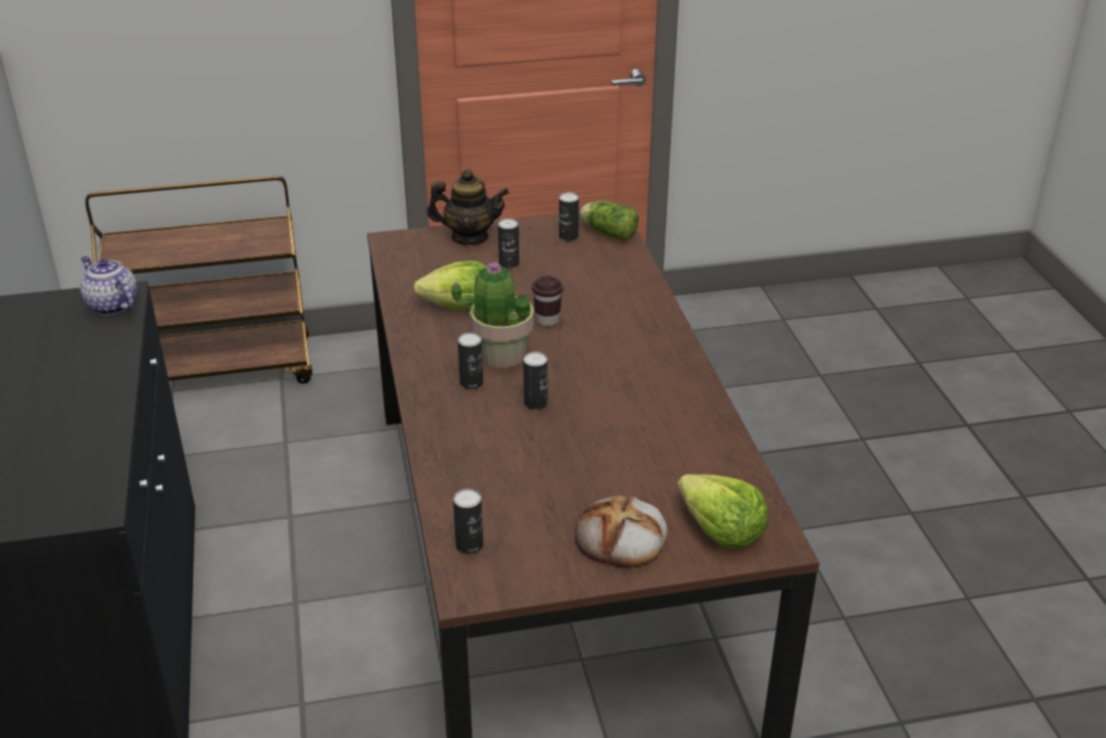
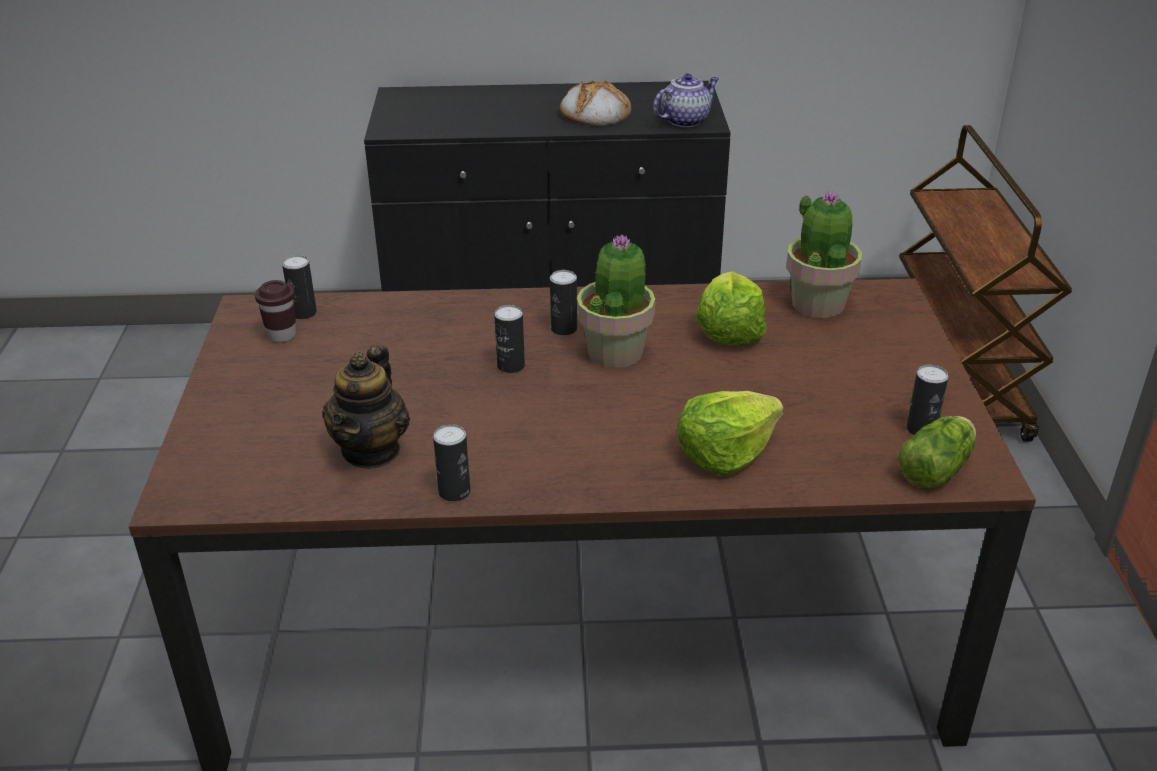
camera: 100 degrees right, 0 degrees up
teapot [427,169,509,245] -> teapot moved to [322,344,410,469]
can [498,218,519,268] -> can moved to [433,424,470,501]
brown cup [532,276,563,326] -> brown cup moved to [255,280,296,343]
bread [575,495,668,568] -> bread moved to [560,81,631,126]
lettuce [677,474,768,548] -> lettuce moved to [677,391,784,476]
none -> potted plant [786,190,862,318]

